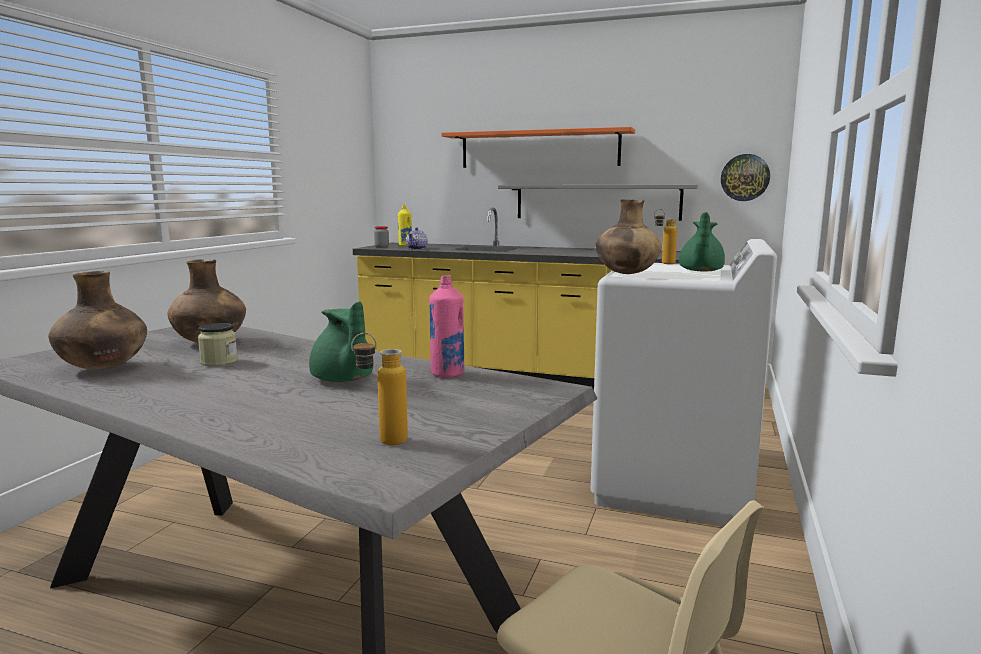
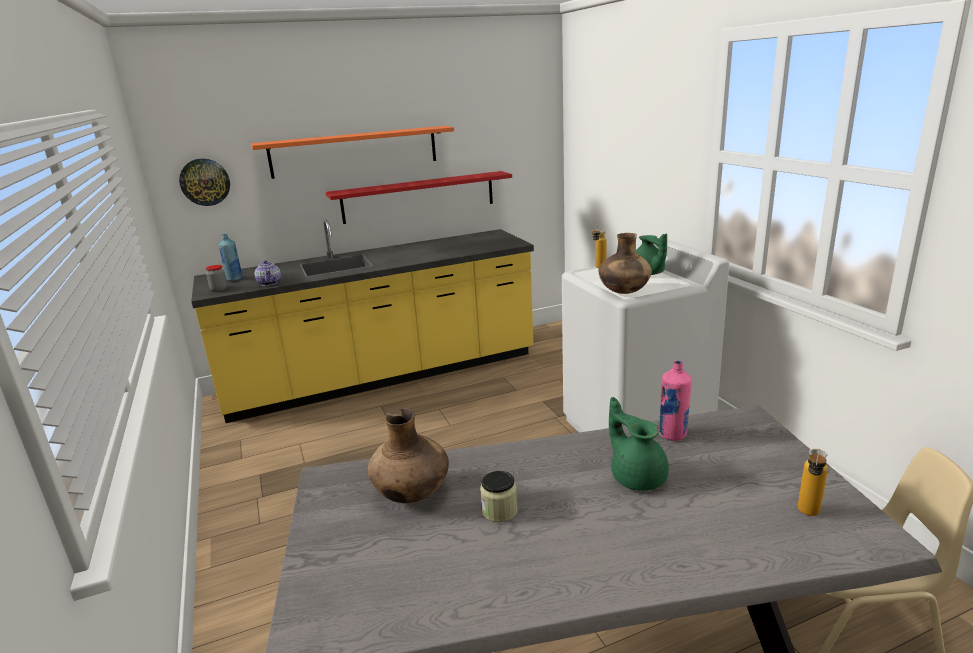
camera: 40 degrees left, 10 degrees up
brown vase [48,271,147,370] -> none
green teapot [309,301,373,382] -> green teapot turned 135 degrees counterclockwise [609,397,669,491]
yellow bottle [398,205,412,246] -> blue bottle [219,234,243,281]
grey shelf [498,185,698,221] -> red shelf [326,171,512,224]
wall clock [721,154,770,201] -> wall clock moved to [179,158,230,206]

